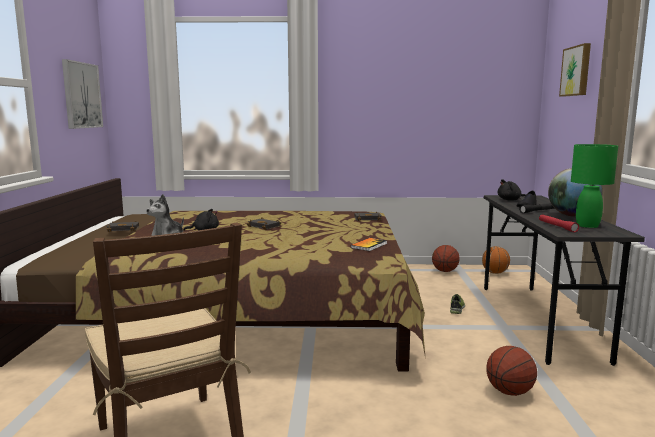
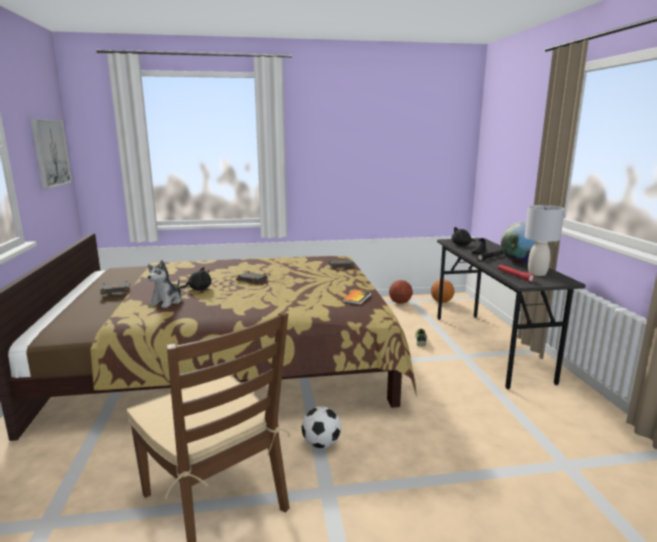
camera: 10 degrees left, 5 degrees up
basketball [486,346,537,396] -> none
picture [559,43,591,97] -> none
green table lamp [571,144,618,228] -> grey table lamp [525,205,564,276]
none -> football [302,406,341,448]

